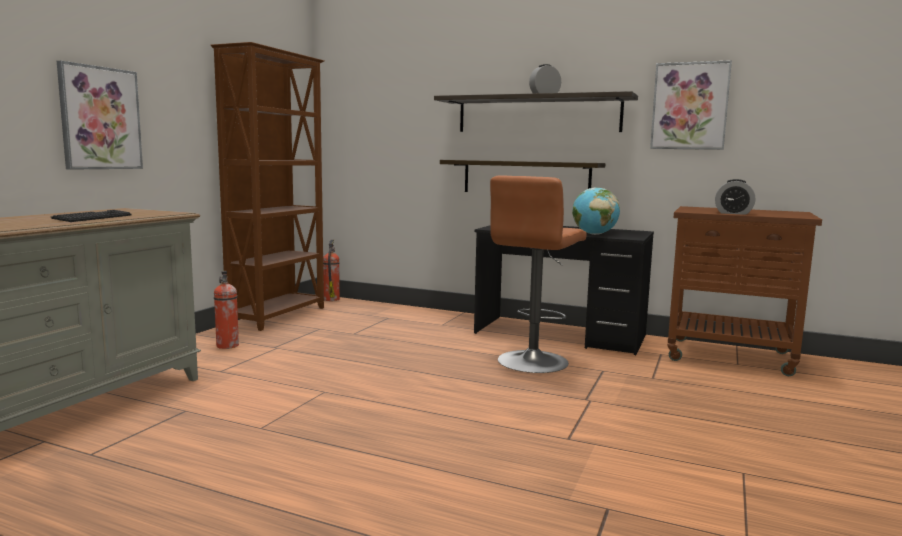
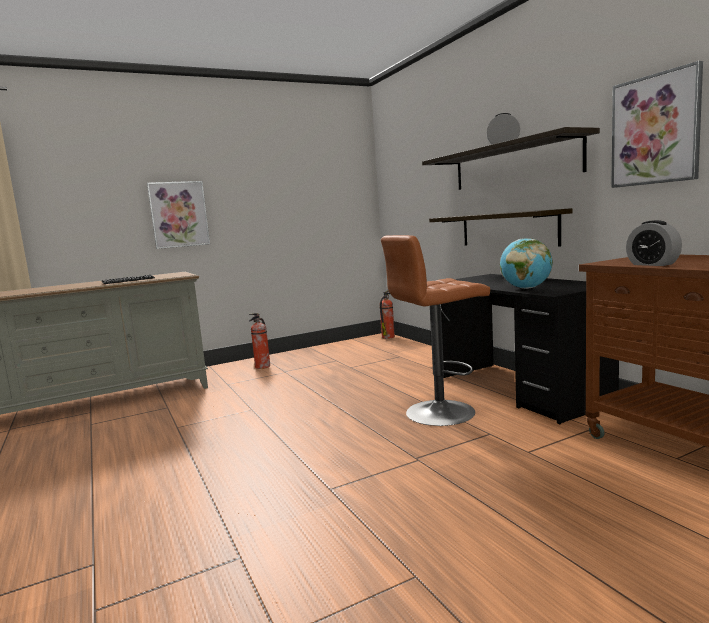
camera: 40 degrees right, 0 degrees up
brown bookcase [211,42,324,331] -> none

